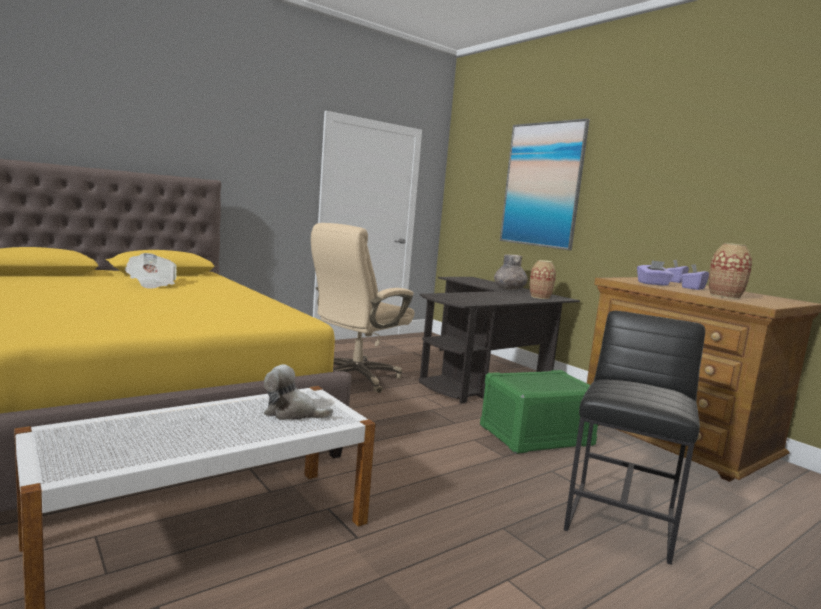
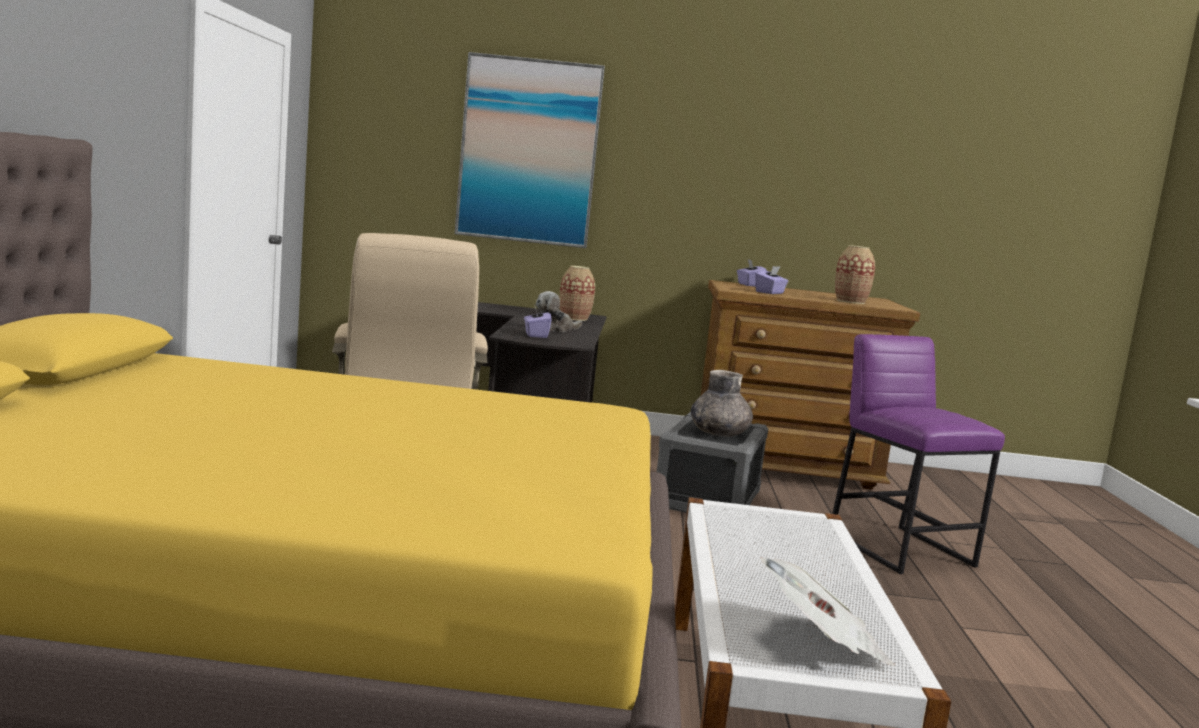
camera: 50 degrees left, 0 degrees up
newspaper [125,253,177,289] -> newspaper moved to [760,557,896,666]
plush toy [264,364,333,420] -> plush toy moved to [536,291,582,332]
green storage box [480,370,598,454] -> grey storage box [657,412,768,513]
grey vase [494,254,528,290] -> grey vase moved to [691,370,753,437]
black chair [564,311,705,565] -> purple chair [832,334,1005,574]
purple tissue box [681,264,709,290] -> purple tissue box moved to [524,307,552,338]

